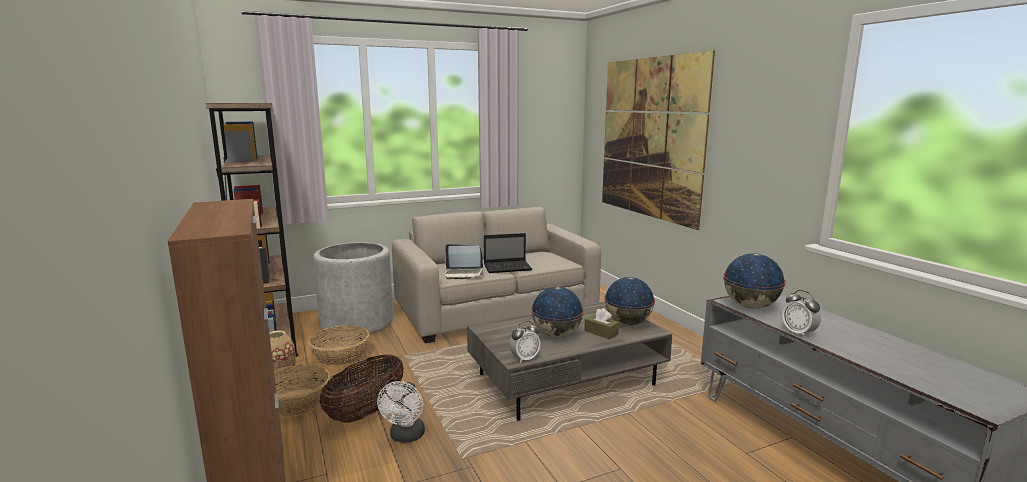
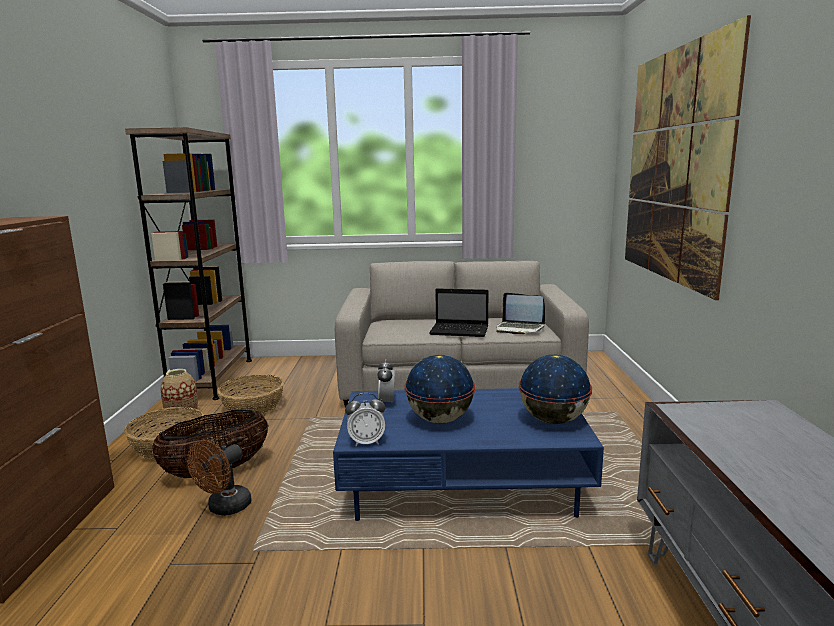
camera: 25 degrees right, 0 degrees up
grey planter [313,242,393,336] -> none
white fan [377,381,425,442] -> brown fan [187,440,252,516]
laptop [444,244,484,279] -> laptop moved to [496,293,545,334]
grey coffee table [467,302,672,421] -> blue coffee table [333,388,604,521]
brown tissue box [584,308,619,339] -> none
globe [723,253,786,309] -> none
alarm clock [782,290,821,338] -> alarm clock moved to [377,359,395,402]

